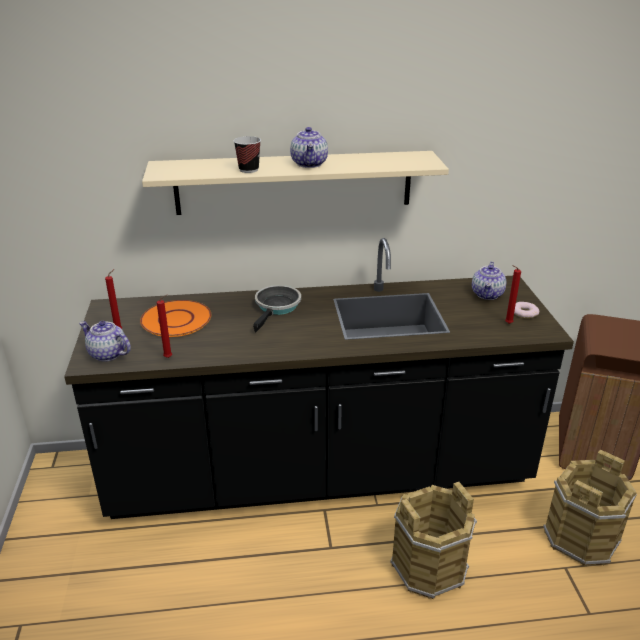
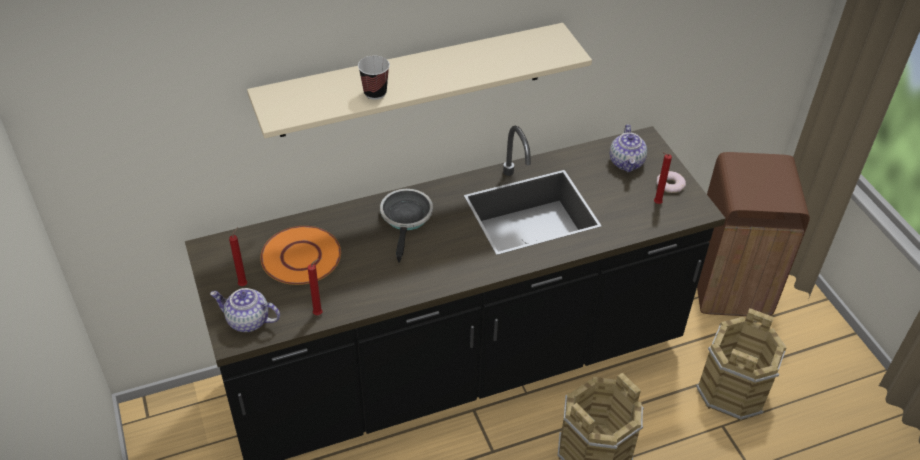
camera: 15 degrees left, 15 degrees up
teapot [290,127,328,168] -> none

